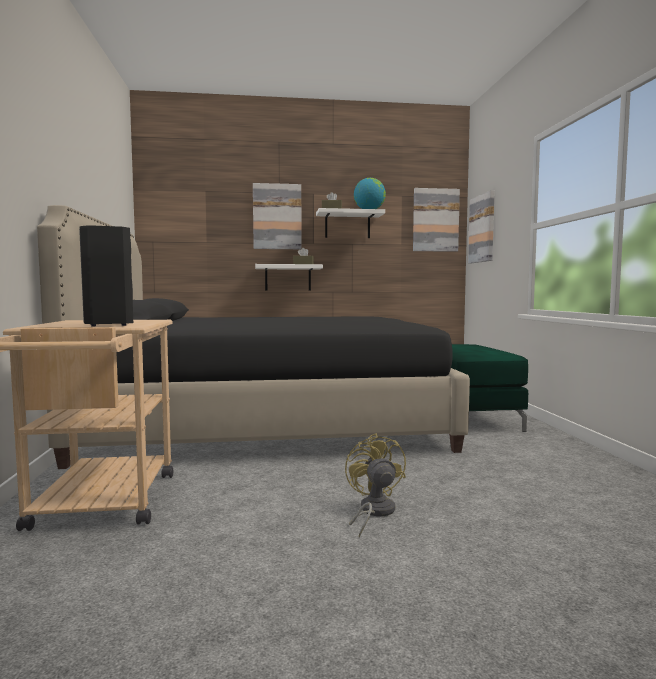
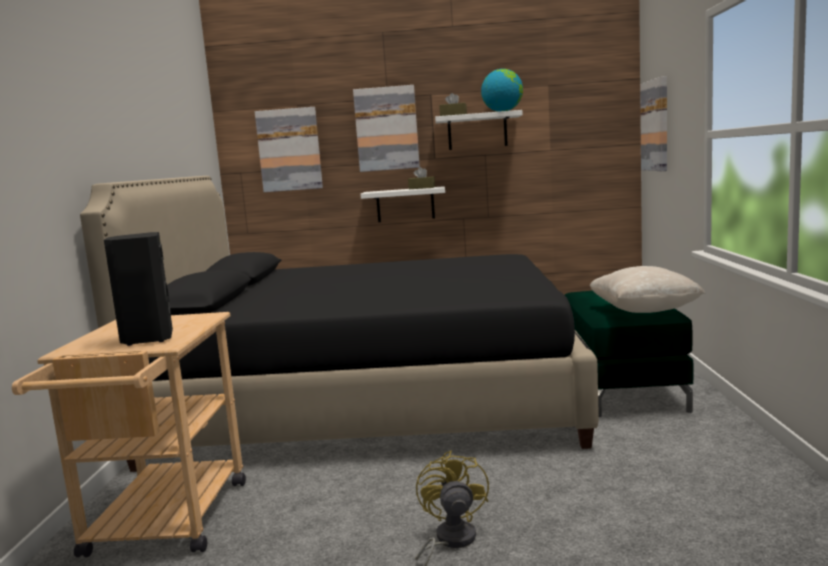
camera: 10 degrees right, 5 degrees up
picture [413,188,460,252] -> picture moved to [255,107,323,192]
none -> beige pillow [590,266,705,313]

